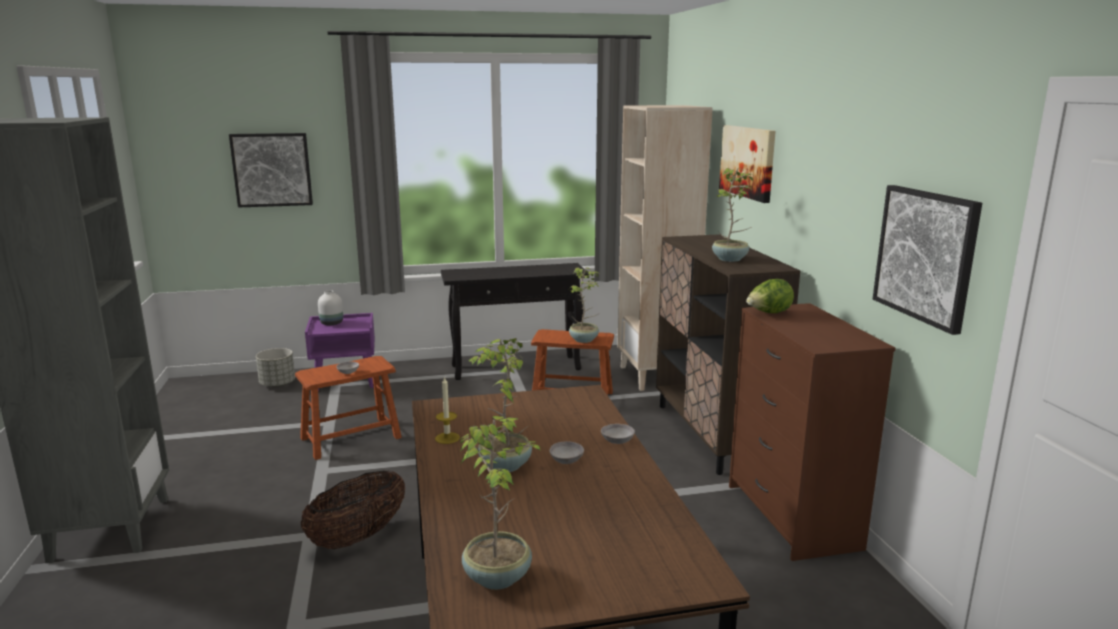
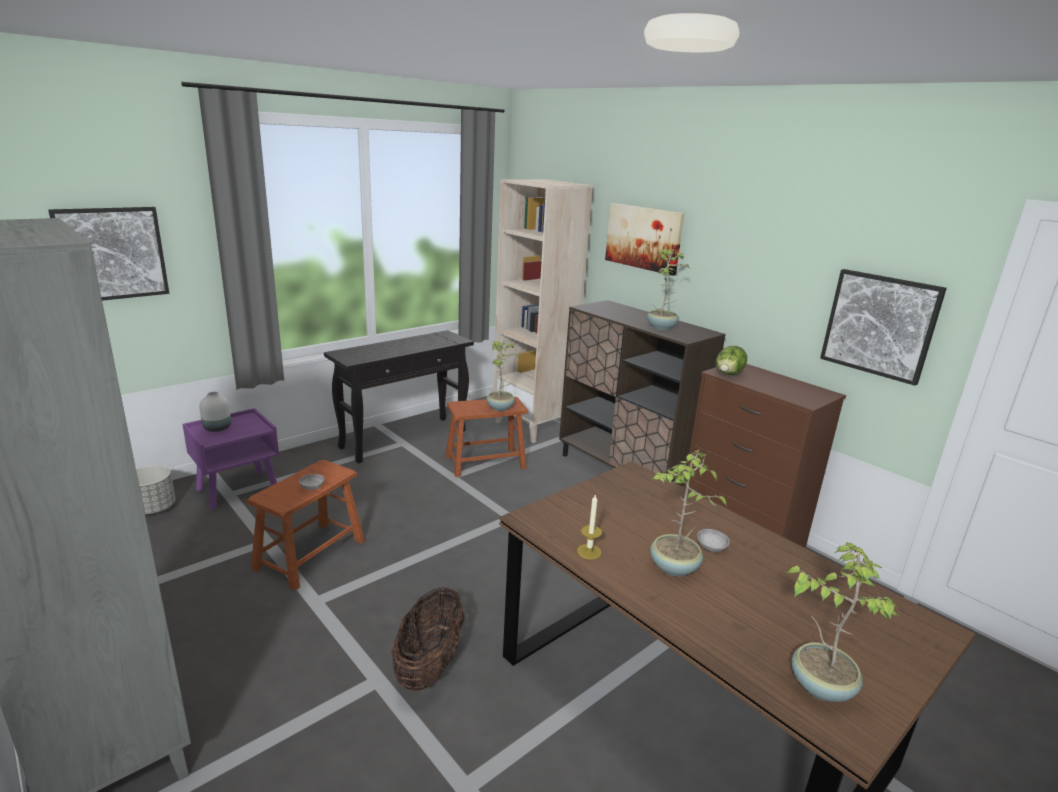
camera: 30 degrees left, 5 degrees up
grey bowl [601,424,635,444] -> none

